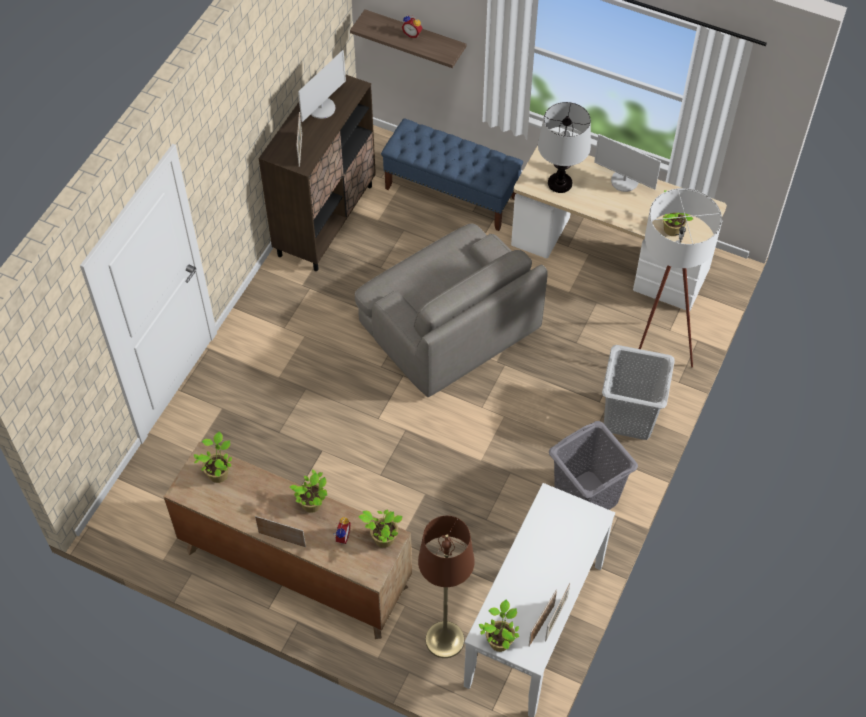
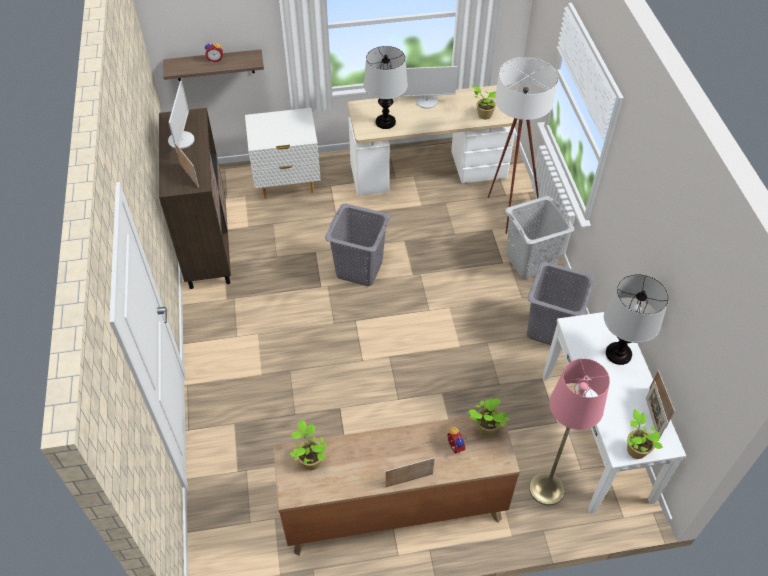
camera: 35 degrees left, 5 degrees down
potted plant [290,470,327,513] -> none
grey armchair [355,224,548,397] -> grey laundry basket [325,204,391,286]
blue bench [381,118,523,231] -> white nightstand [245,108,321,199]
brown floor lamp [418,516,475,658] -> pink floor lamp [529,358,610,506]
none -> table lamp [604,274,669,365]

